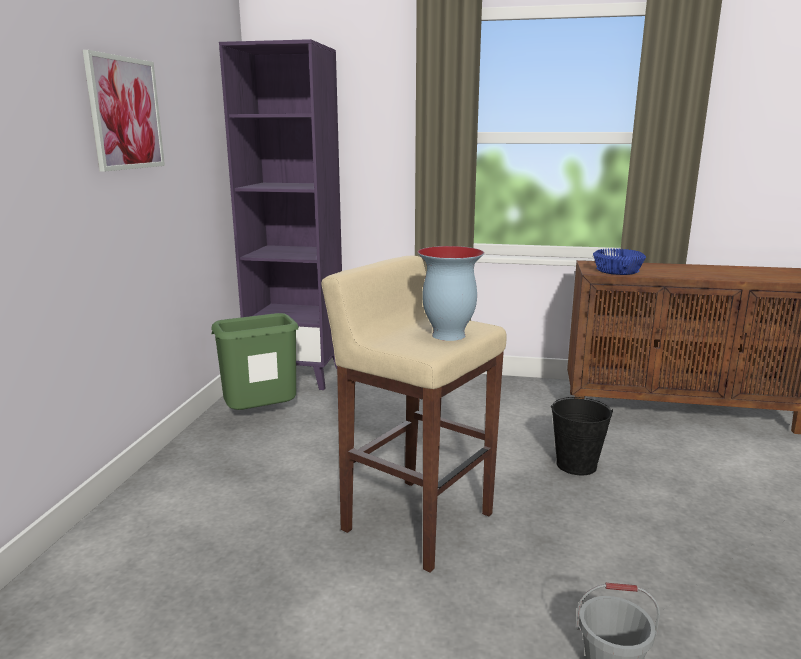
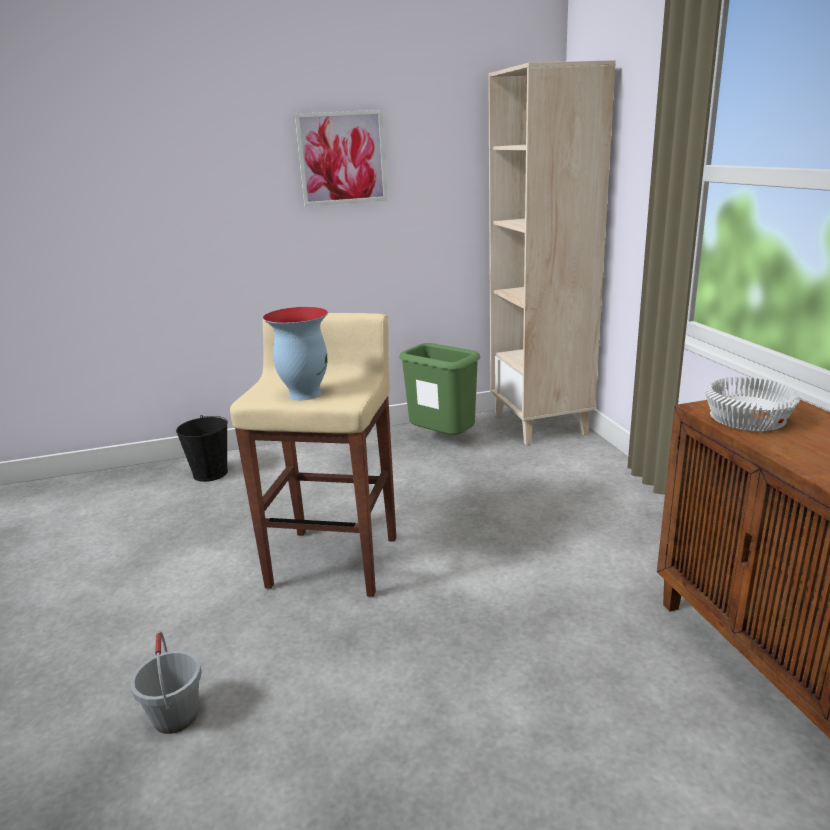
camera: 65 degrees right, 5 degrees up
purple bookcase [219,39,342,390] -> beige bookcase [488,60,616,445]
black bucket [551,397,613,475] -> black bucket moved to [176,415,228,482]
blue bowl [593,248,646,275] -> white bowl [705,377,800,431]

